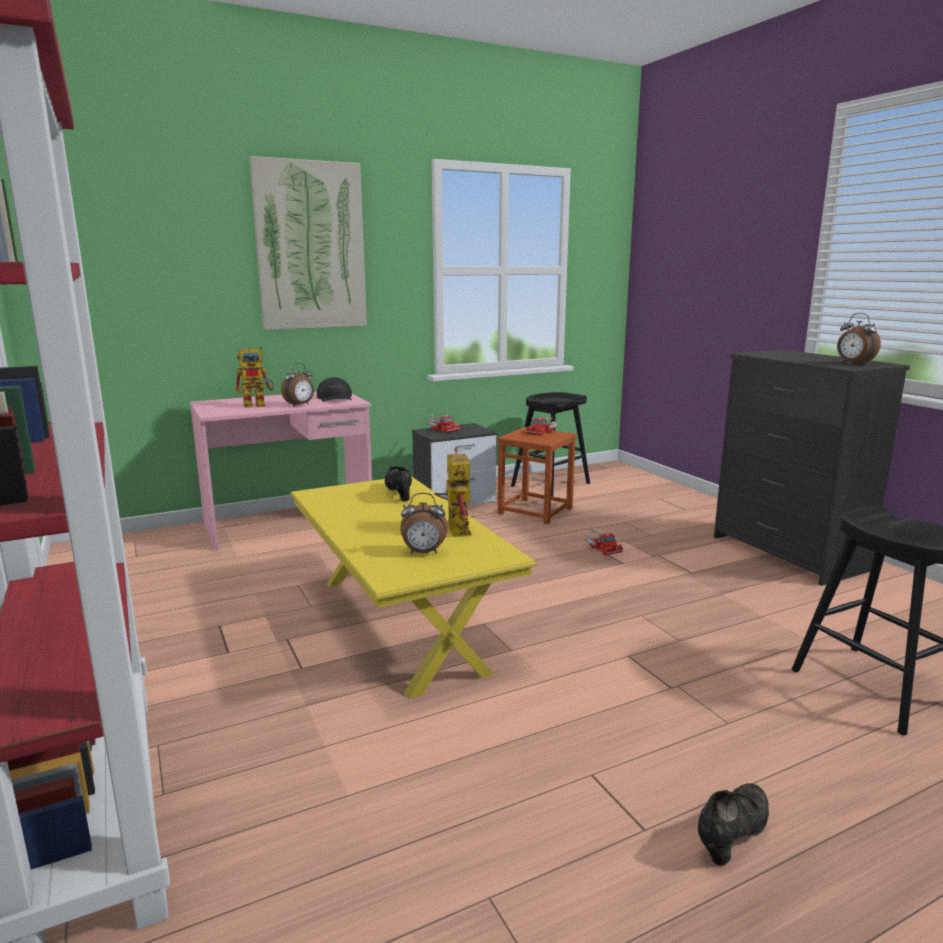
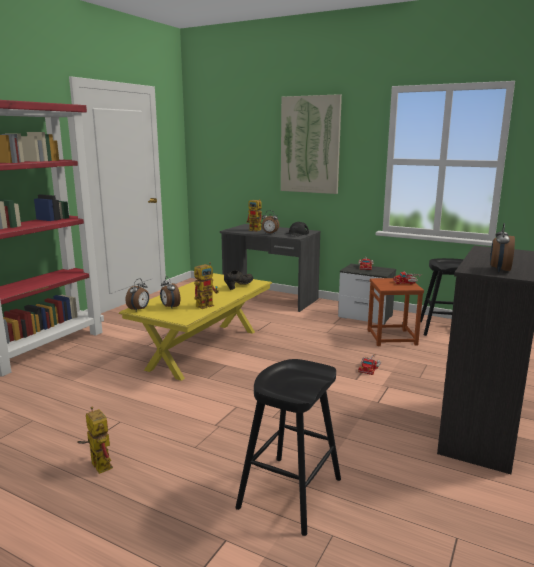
camera: 55 degrees right, 0 degrees up
pink desk [190,392,372,550] -> grey desk [220,224,321,312]
black shoe [698,783,769,866] -> toy robot [77,407,113,474]
none -> alarm clock [126,278,149,311]

